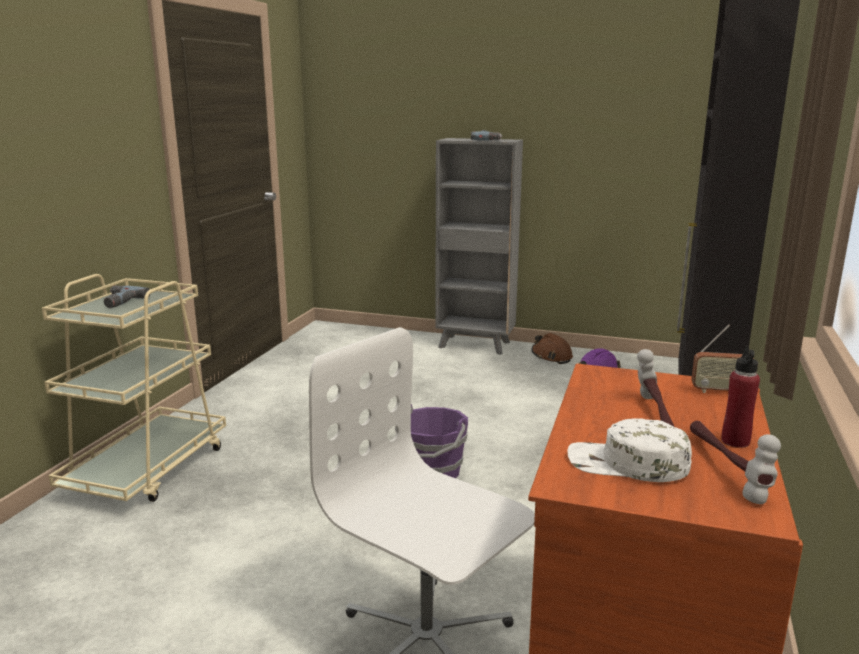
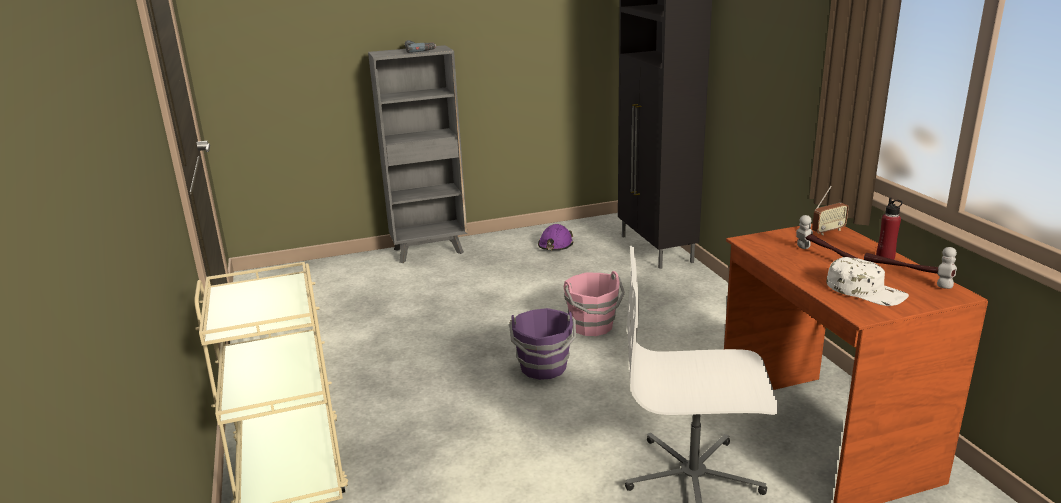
camera: 35 degrees left, 5 degrees up
power drill [104,286,150,308] -> none
brown hard hat [531,333,573,364] -> none
white cap [567,418,692,482] -> white cap turned 120 degrees counterclockwise [827,257,909,306]
none -> pink bucket [564,271,625,336]

